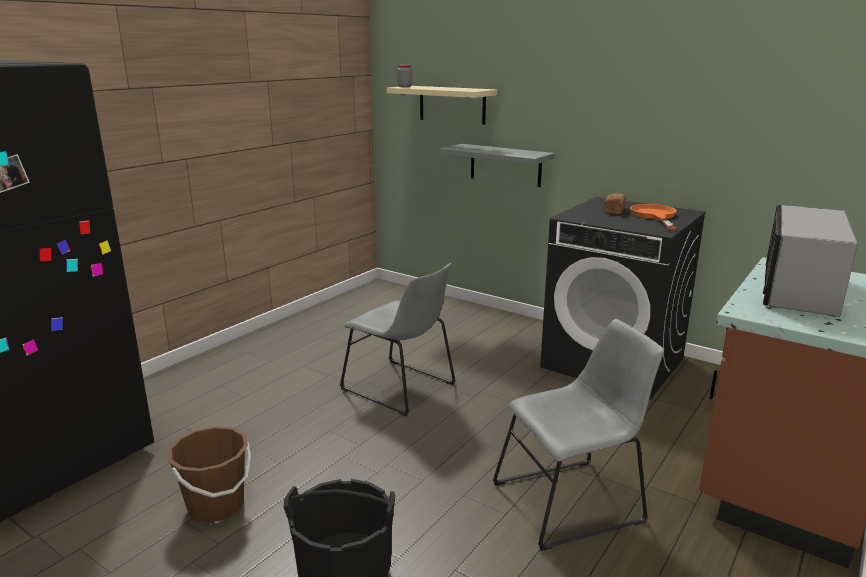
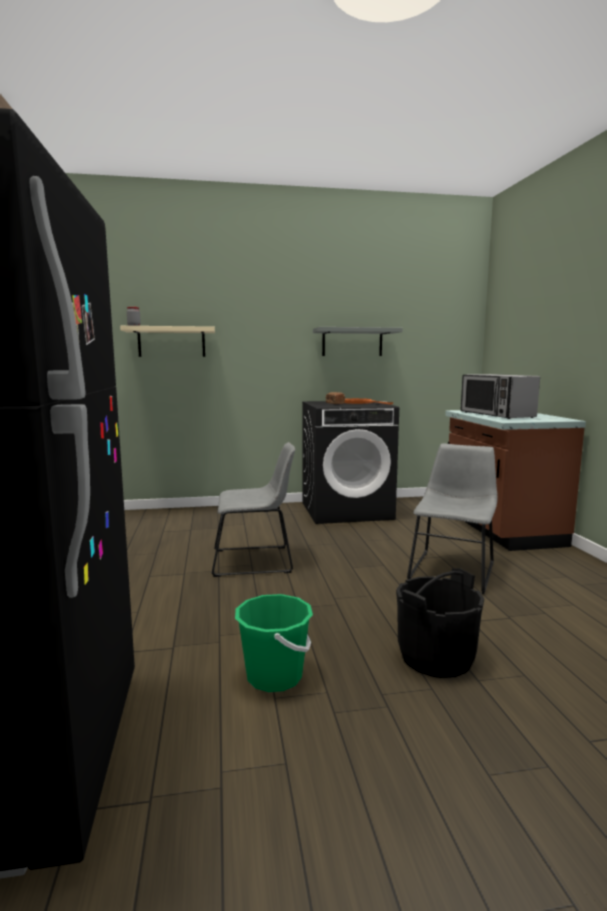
camera: 45 degrees left, 10 degrees down
brown bucket [168,426,251,523] -> green bucket [235,594,313,692]
grey shelf [439,144,555,187] -> grey shelf moved to [313,327,402,356]

